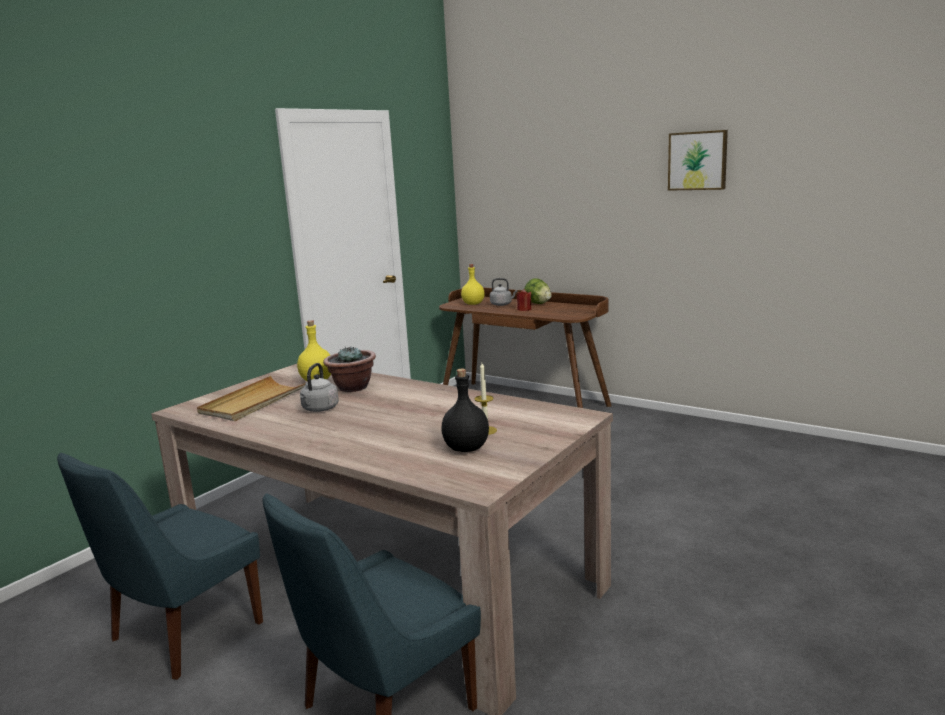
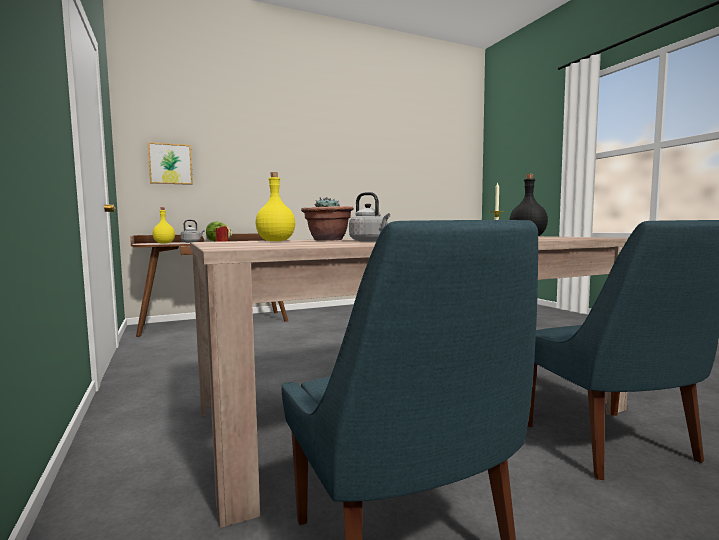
camera: 60 degrees left, 10 degrees down
beige tray [197,376,307,421] -> none
picture [668,130,728,191] -> picture moved to [148,142,193,185]

